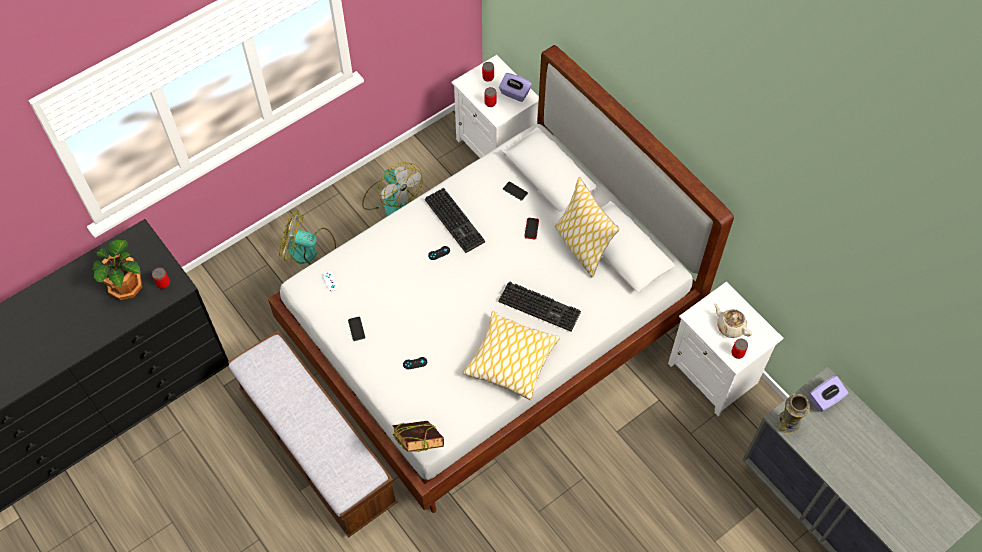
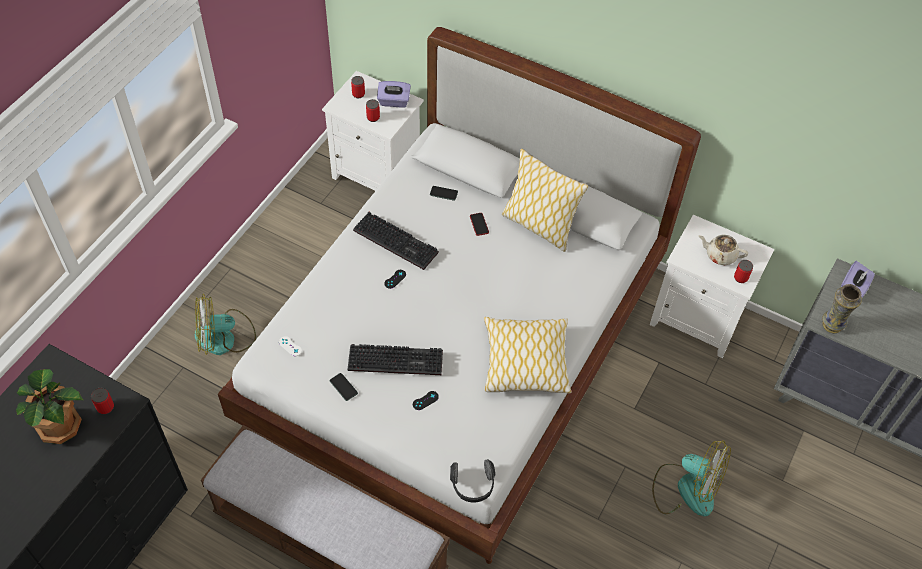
camera: 25 degrees left, 5 degrees down
fan [362,162,423,216] -> fan moved to [652,440,731,516]
book [392,421,444,452] -> headphones [450,459,496,502]
keyboard [498,281,581,331] -> keyboard moved to [347,344,443,375]

